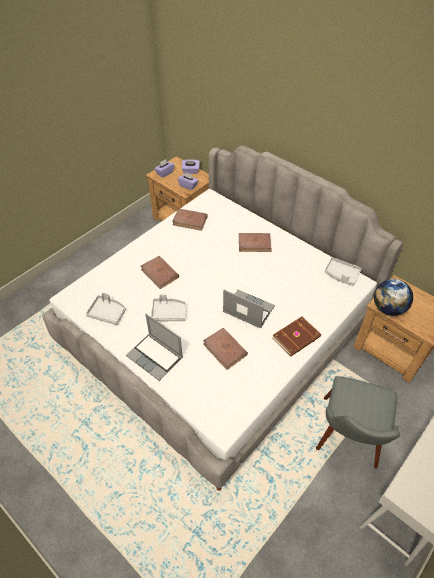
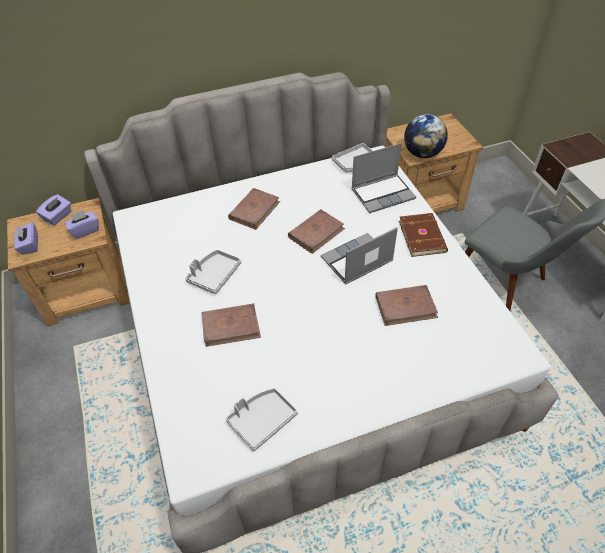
camera: 60 degrees left, 0 degrees up
laptop [126,314,183,381] -> laptop moved to [351,143,416,213]
grey tray [151,294,186,321] -> grey tray moved to [185,250,241,294]
brown book [172,208,208,231] -> brown book moved to [288,209,345,254]

